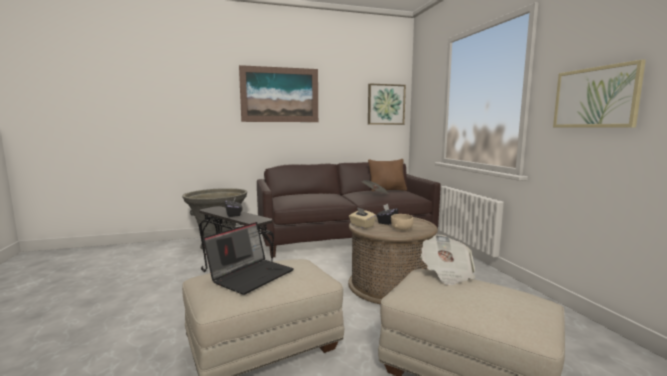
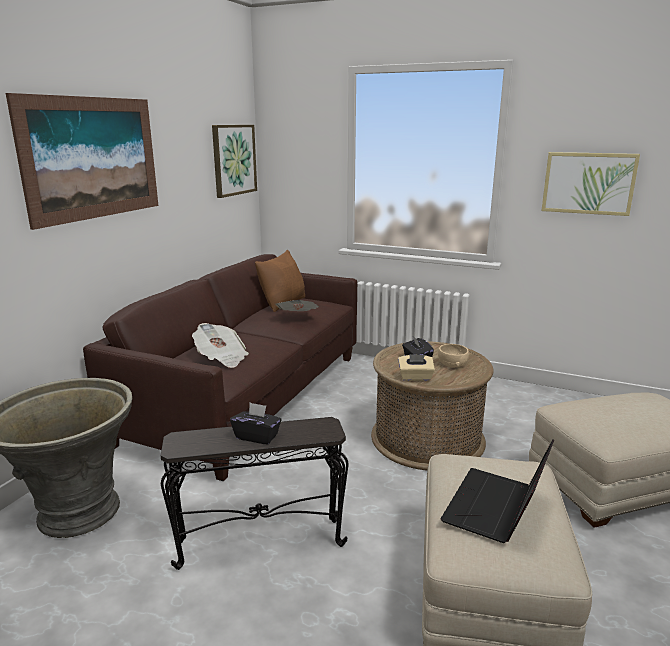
camera: 50 degrees left, 10 degrees up
laptop [203,222,294,295] -> laptop turned 135 degrees counterclockwise [441,439,554,543]
newspaper [421,235,475,285] -> newspaper moved to [192,323,249,368]

